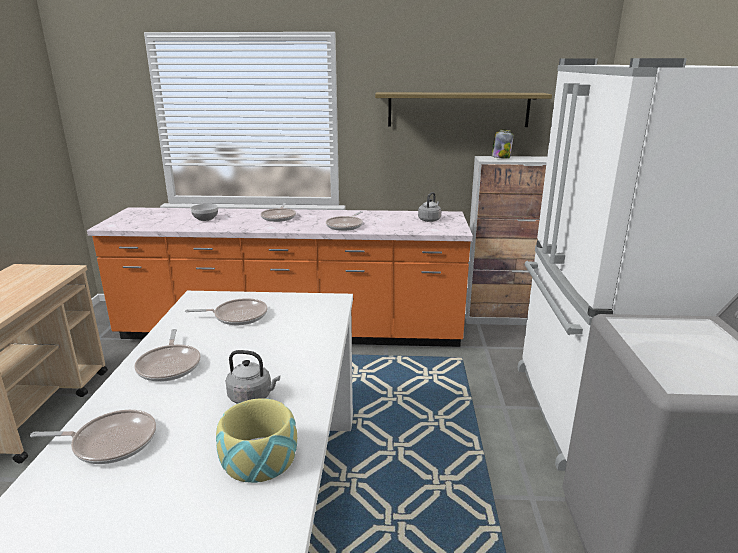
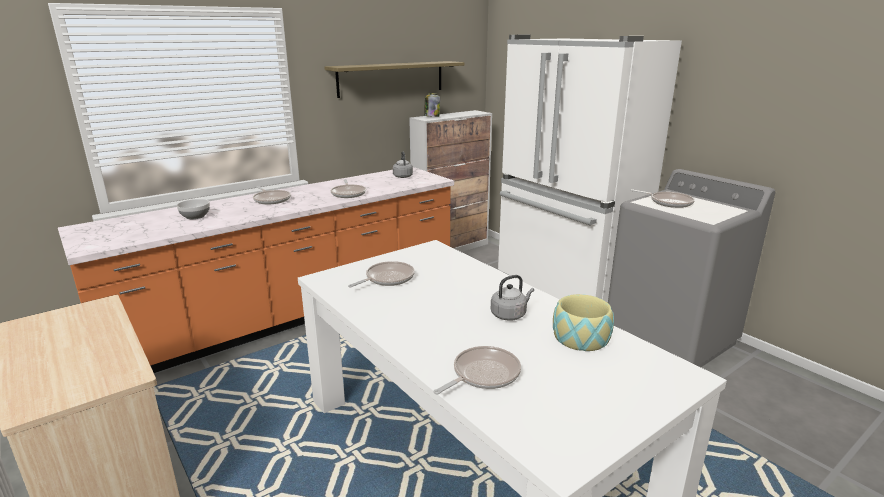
camera: 40 degrees left, 0 degrees up
frying pan [134,329,201,382] -> frying pan moved to [631,189,695,208]

